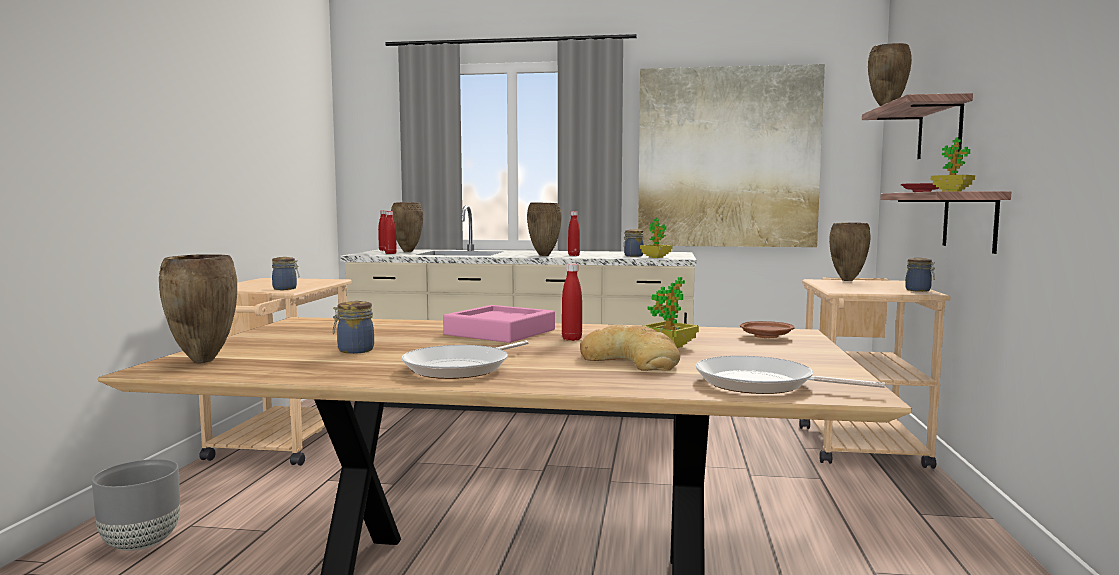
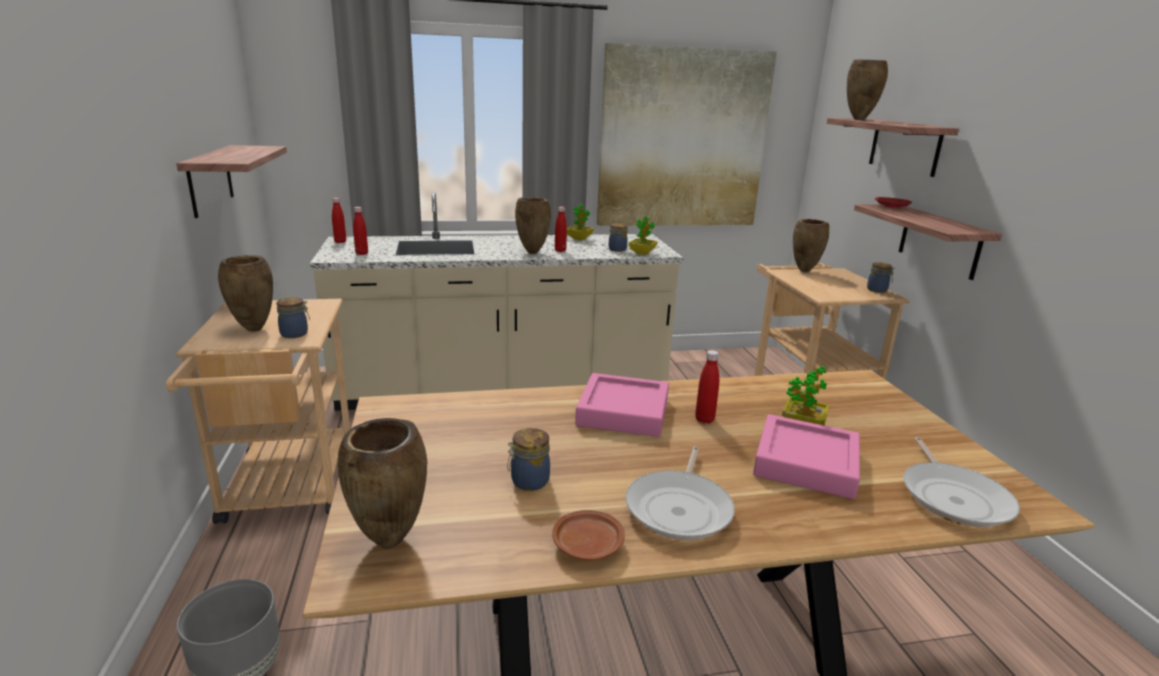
camera: 20 degrees left, 15 degrees up
brown vase [391,202,423,252] -> brown vase moved to [218,255,273,332]
bread [580,325,680,371] -> pink tray [753,414,860,499]
frying pan [696,356,885,394] -> frying pan turned 90 degrees counterclockwise [904,437,1020,527]
brown plate [740,321,795,338] -> brown plate moved to [552,510,625,561]
potted plant [931,137,975,191] -> potted plant moved to [567,204,594,241]
none -> shelf [176,145,287,218]

